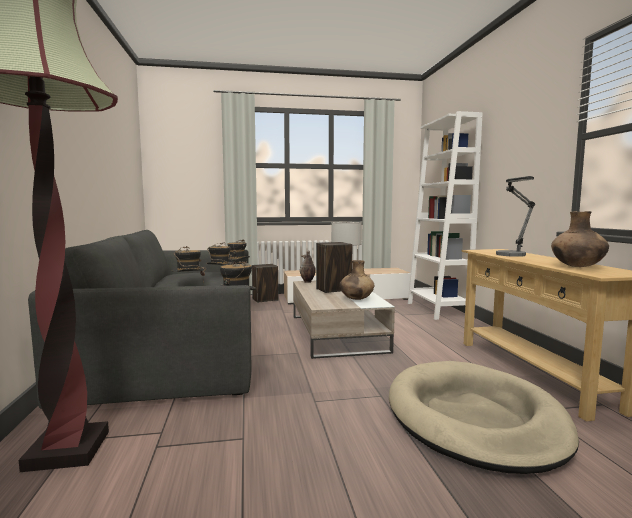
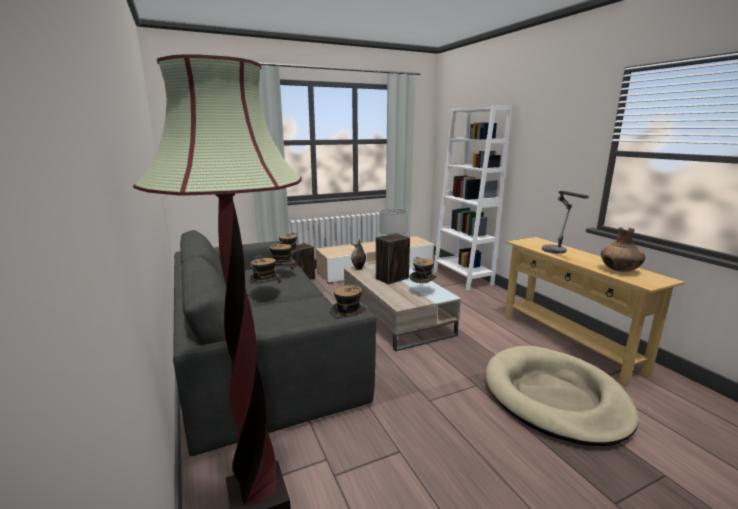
camera: 15 degrees left, 10 degrees up
brown vase [340,260,375,300] -> hat [409,257,437,286]

